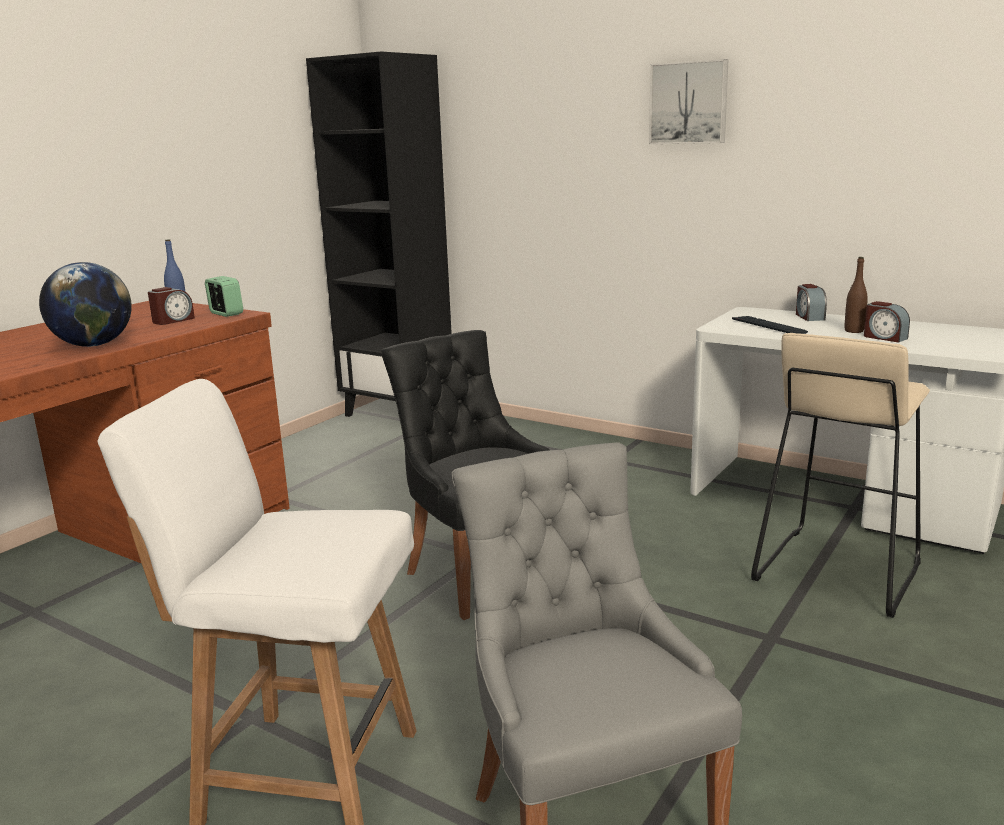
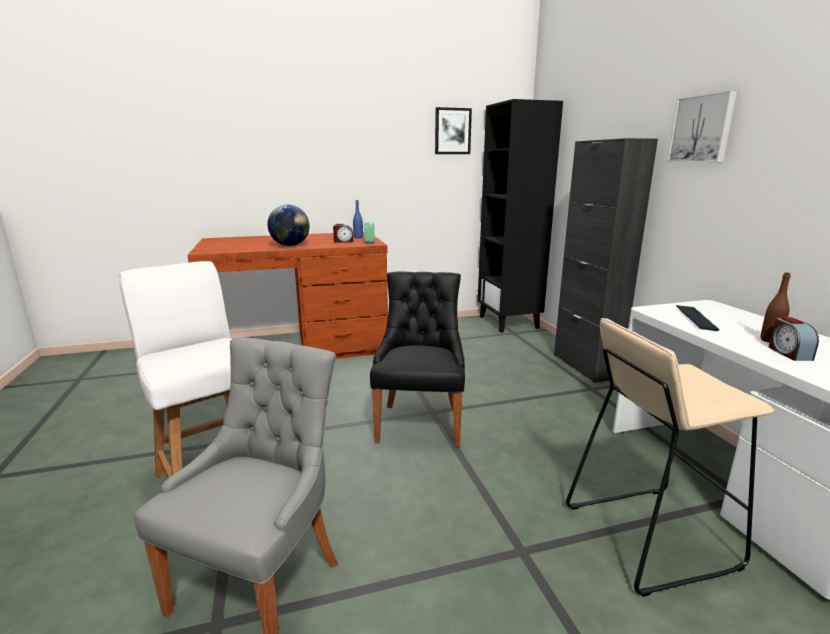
camera: 40 degrees right, 0 degrees up
alarm clock [796,284,827,321] -> none
none -> picture [435,107,472,154]
none -> black cabinet [554,138,658,383]

